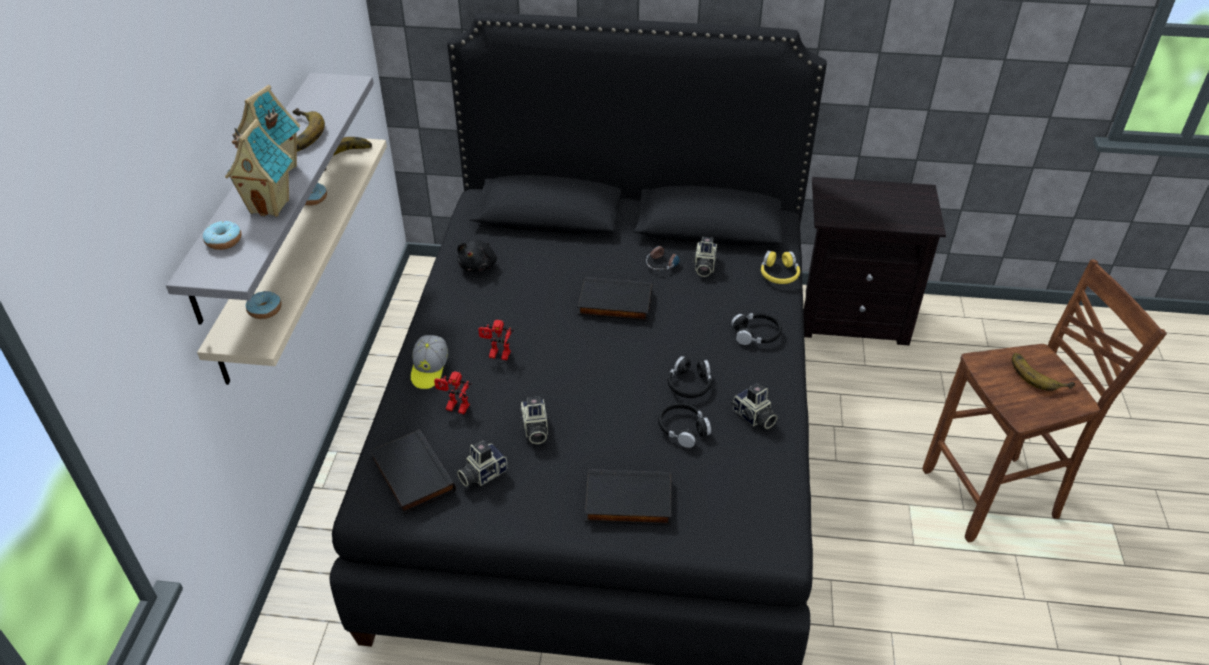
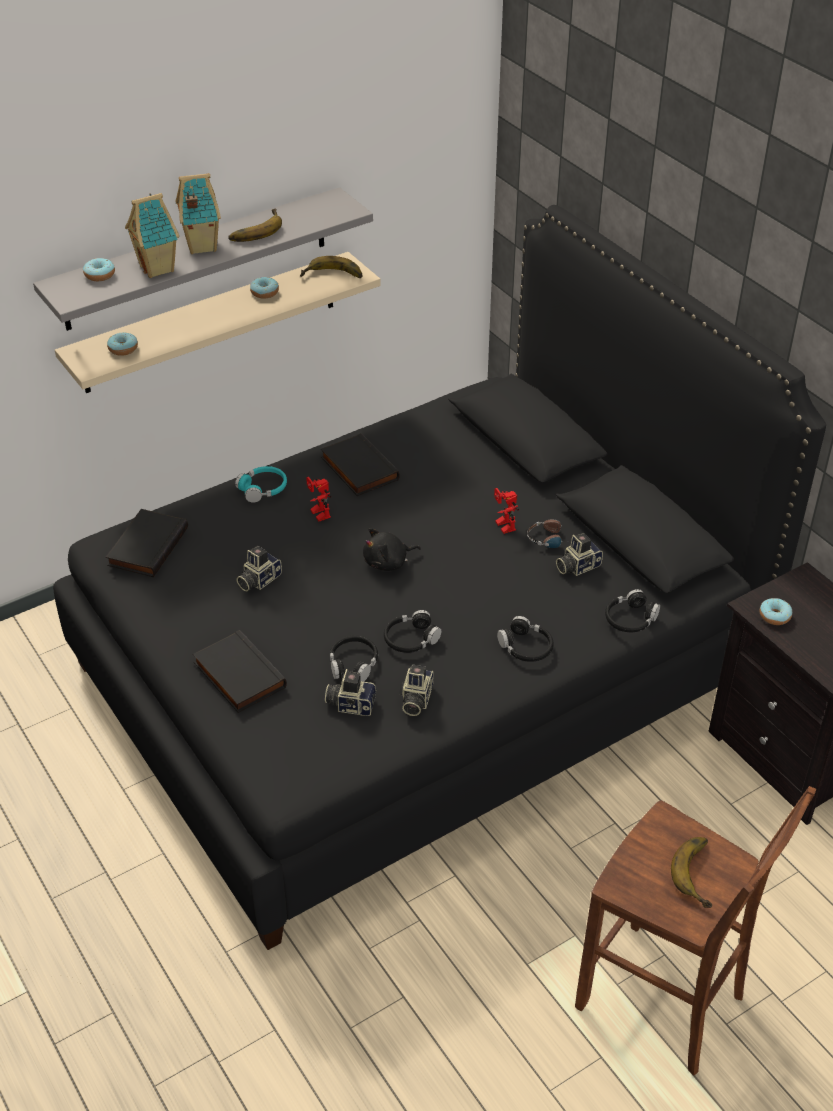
camera: 50 degrees right, 0 degrees up
cap [411,335,448,389] -> turquoise headphones [235,466,287,503]
toy robot [434,371,472,414] -> toy robot moved to [494,488,519,534]
black plush toy [457,240,497,272] -> black plush toy moved to [363,528,421,571]
camera [457,441,507,487] -> camera moved to [325,669,377,716]
black book [578,277,652,321] -> black book moved to [321,433,399,496]
yellow headphones [761,251,800,284] -> black headphones [605,589,660,632]
none -> donut [760,598,792,625]

